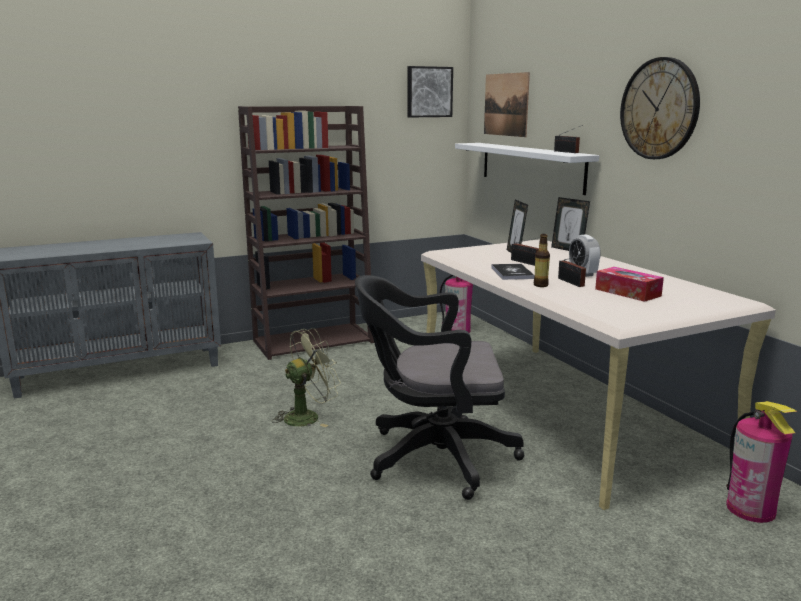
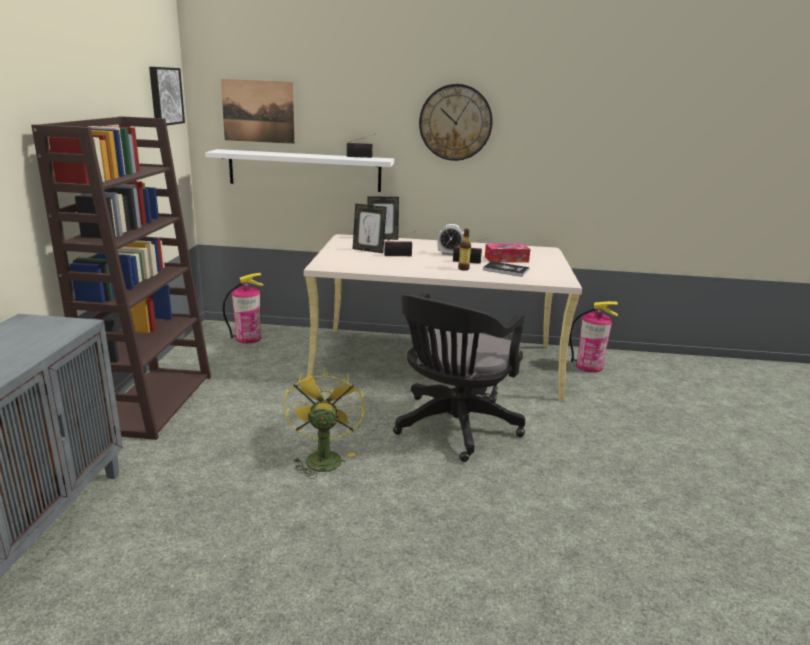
camera: 60 degrees left, 5 degrees up
green fan [271,328,341,427] -> yellow fan [283,367,365,479]
book [491,264,535,280] -> book moved to [483,261,529,277]

